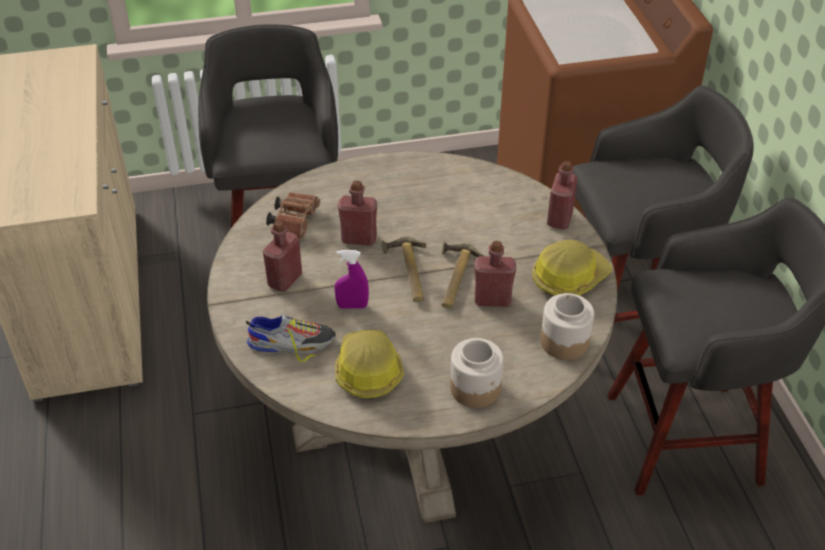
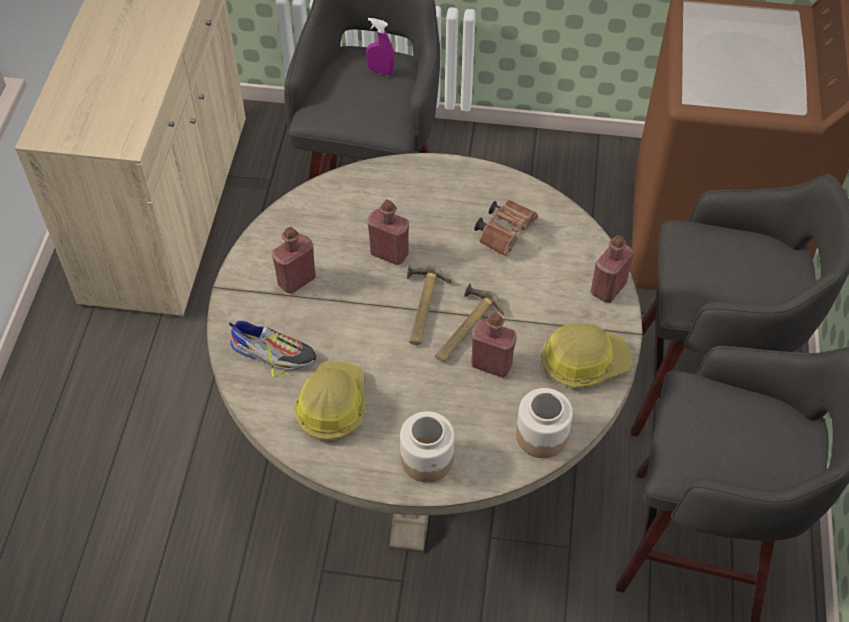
camera: 20 degrees right, 10 degrees up
brown binoculars [266,192,320,239] -> brown binoculars moved to [474,200,538,256]
purple spray bottle [334,250,369,309] -> purple spray bottle moved to [366,18,394,75]

